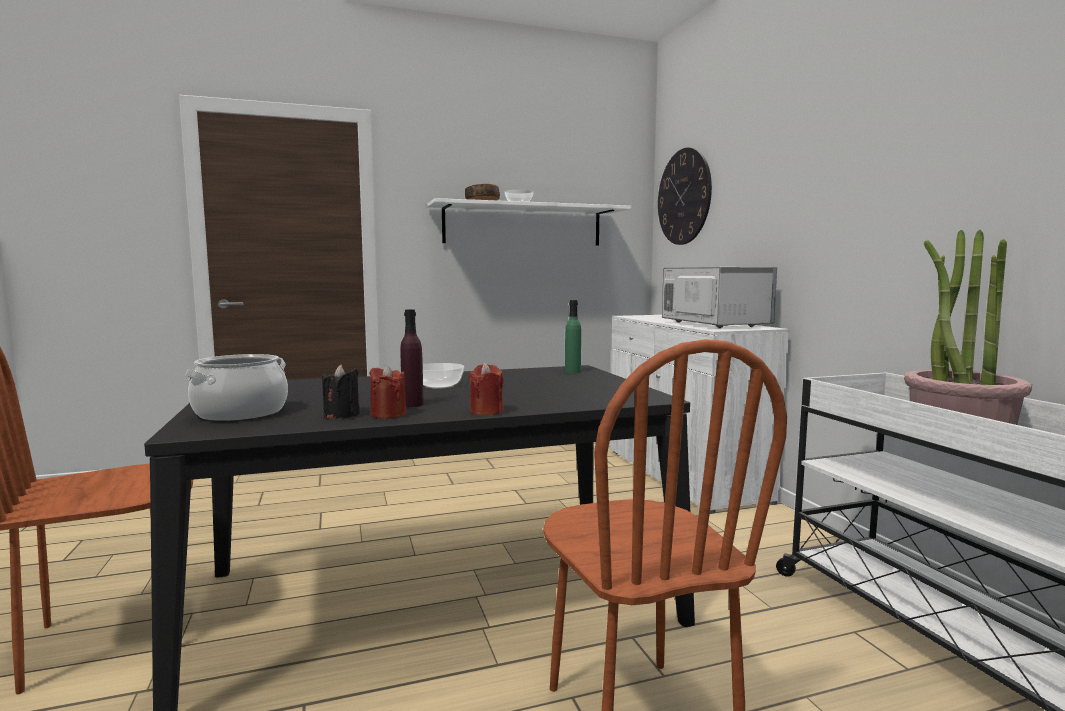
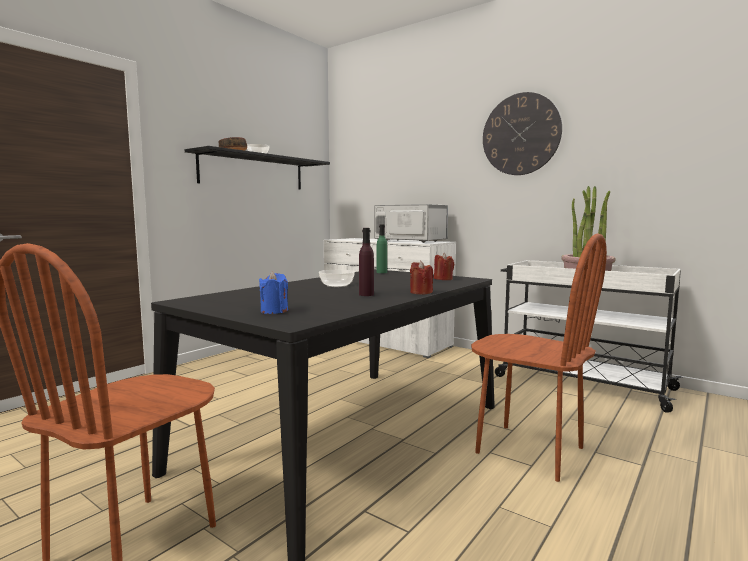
camera: 35 degrees left, 0 degrees up
cooking pot [185,354,288,421] -> blue candle [259,272,288,314]
black candle [322,364,360,419] -> none
red candle [369,365,406,419] -> red candle moved to [434,253,454,280]
white shelf [427,198,631,246] -> black shelf [185,146,330,190]
wall clock [658,148,712,245] -> wall clock moved to [483,92,562,175]

